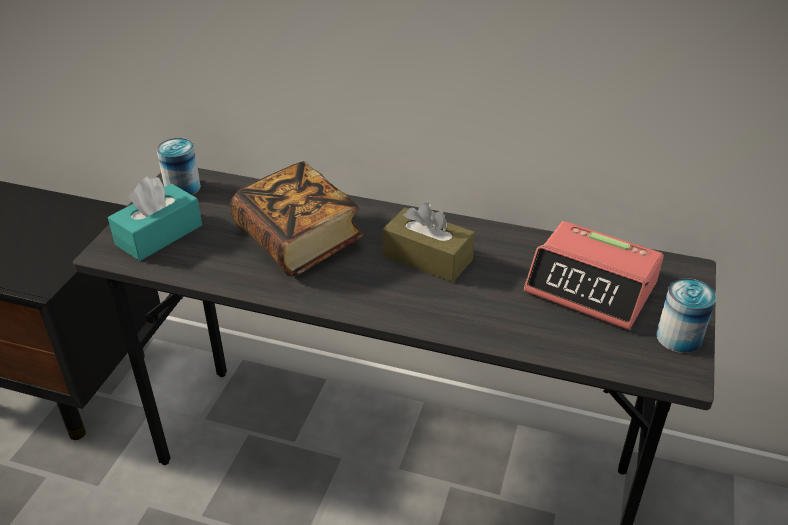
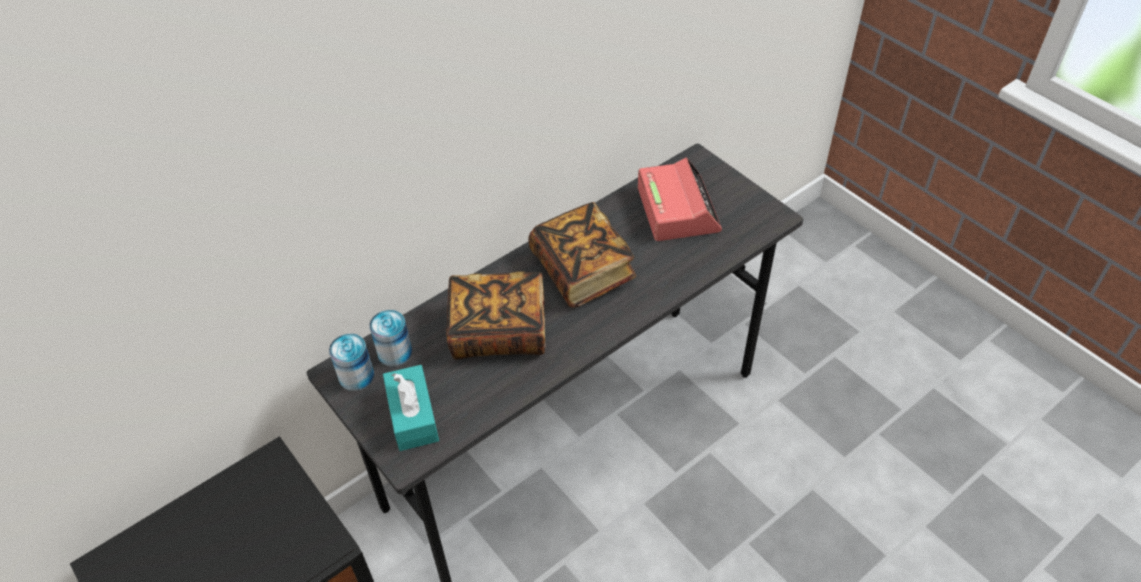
camera: 55 degrees left, 10 degrees up
brown tissue box [383,203,475,283] -> book [529,202,636,308]
alarm clock [524,221,664,330] -> alarm clock turned 75 degrees counterclockwise [638,157,722,241]
can [656,278,716,353] -> can moved to [369,310,412,366]

